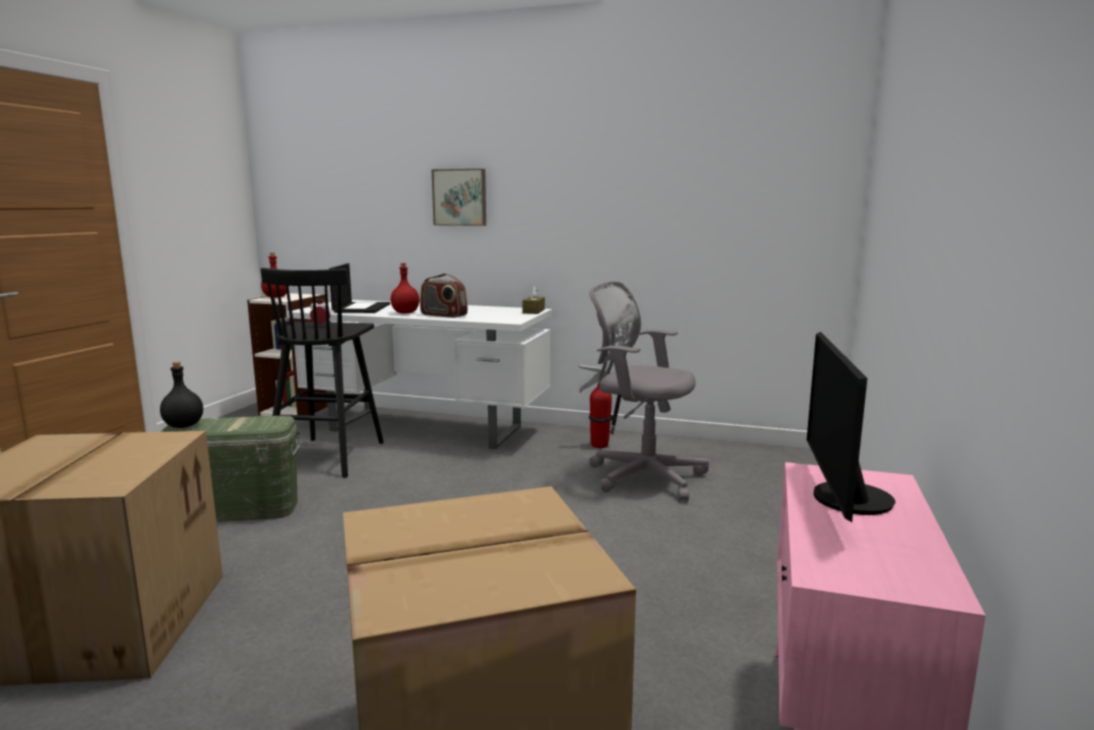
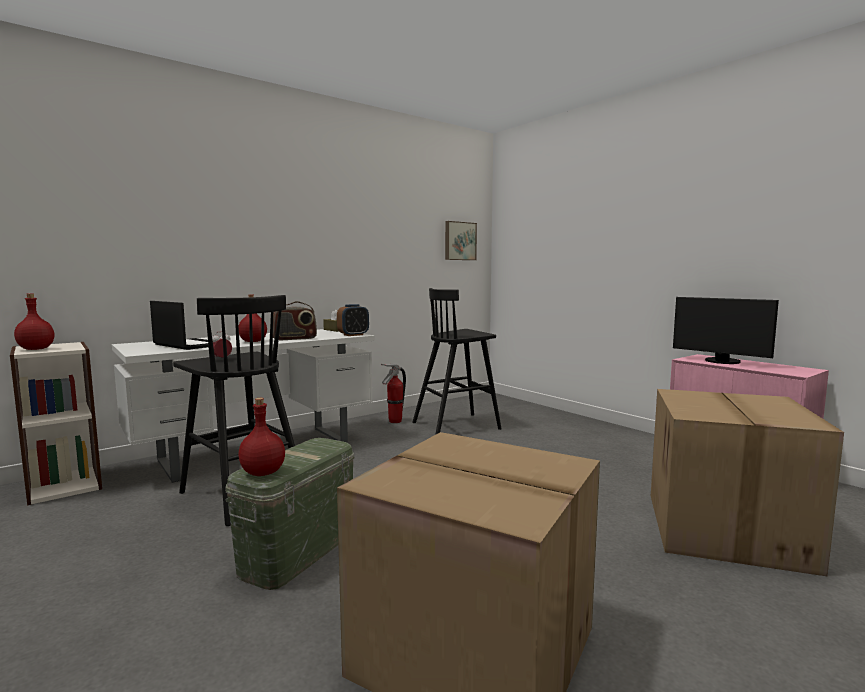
camera: 55 degrees left, 5 degrees down
black bottle [160,361,203,428] -> red bottle [238,398,285,476]
picture [432,169,486,226] -> picture moved to [445,221,477,260]
grey office chair [589,281,709,501] -> black stool [412,288,502,435]
none -> alarm clock [337,304,369,336]

